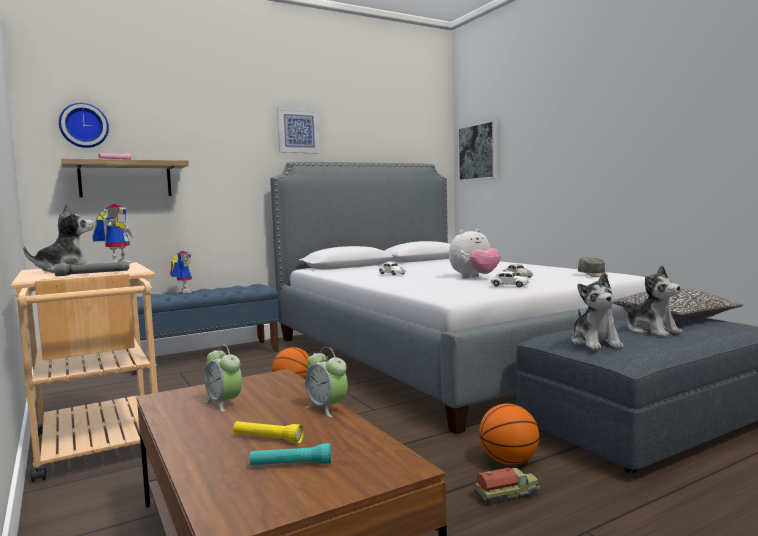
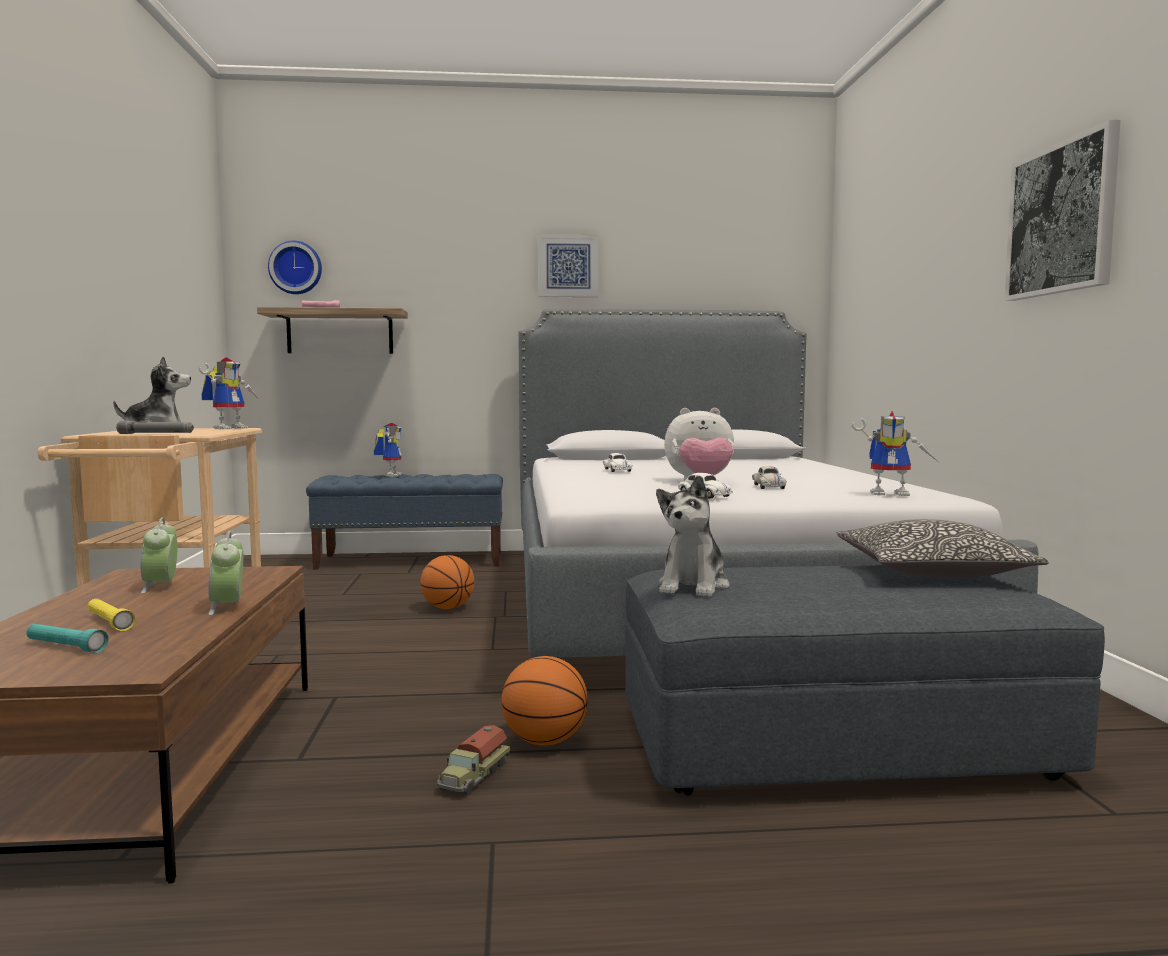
camera: 25 degrees right, 0 degrees up
picture [457,119,497,182] -> picture moved to [1004,120,1121,301]
toy truck [474,468,540,505] -> toy truck turned 105 degrees clockwise [437,725,510,795]
grey cap [578,257,608,277] -> toy robot [851,411,938,496]
plush toy [622,266,683,337] -> none

